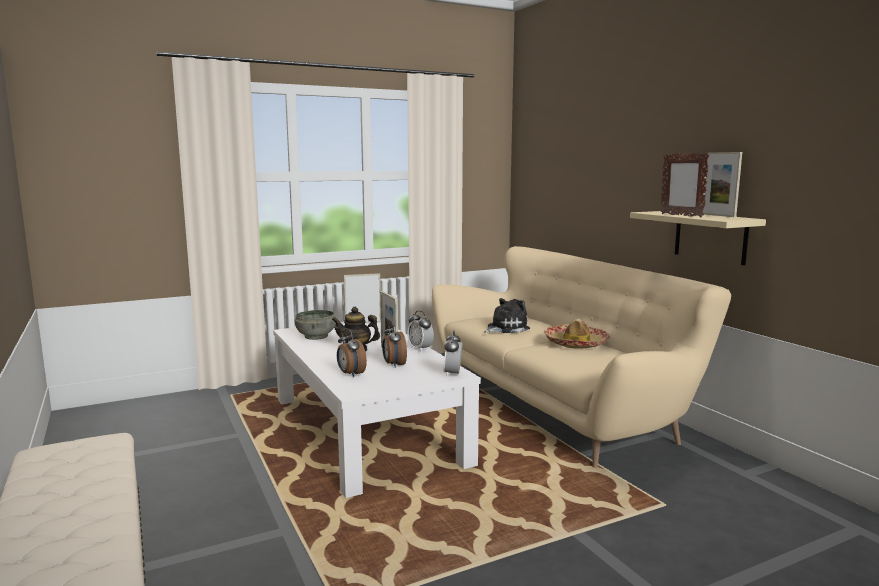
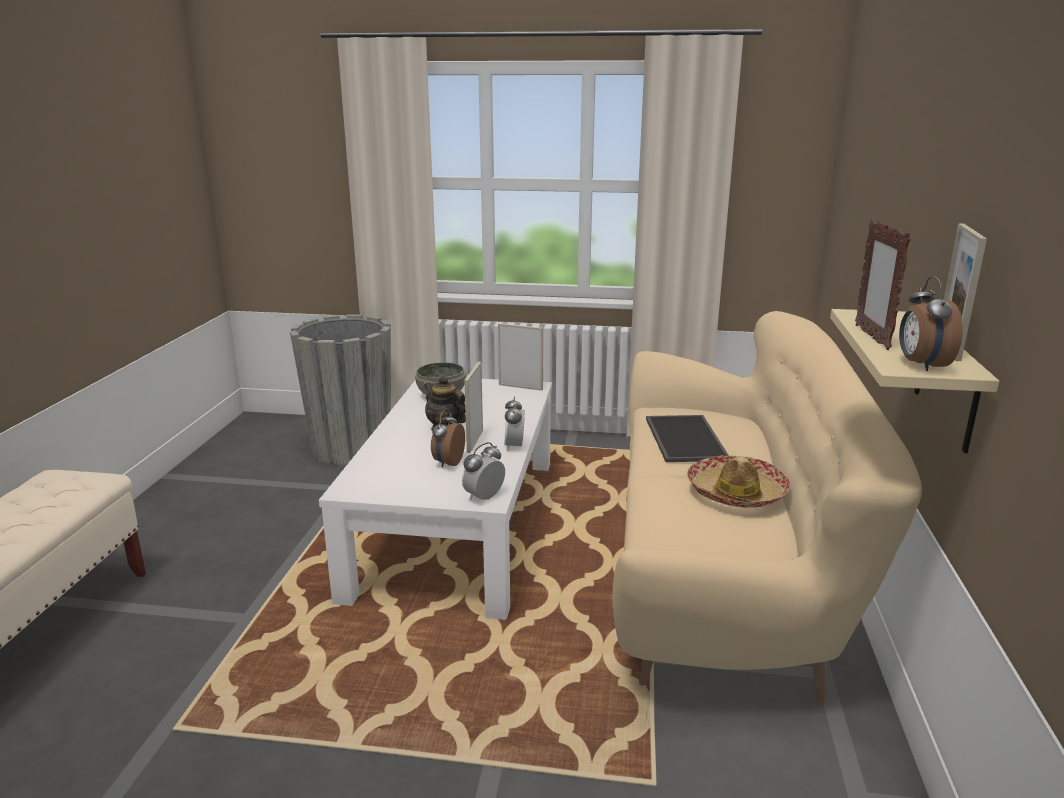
camera: 35 degrees right, 10 degrees up
alarm clock [337,329,367,377] -> alarm clock moved to [899,276,962,371]
plush toy [484,298,530,333] -> tray [646,415,729,462]
none -> grey planter [290,314,391,465]

